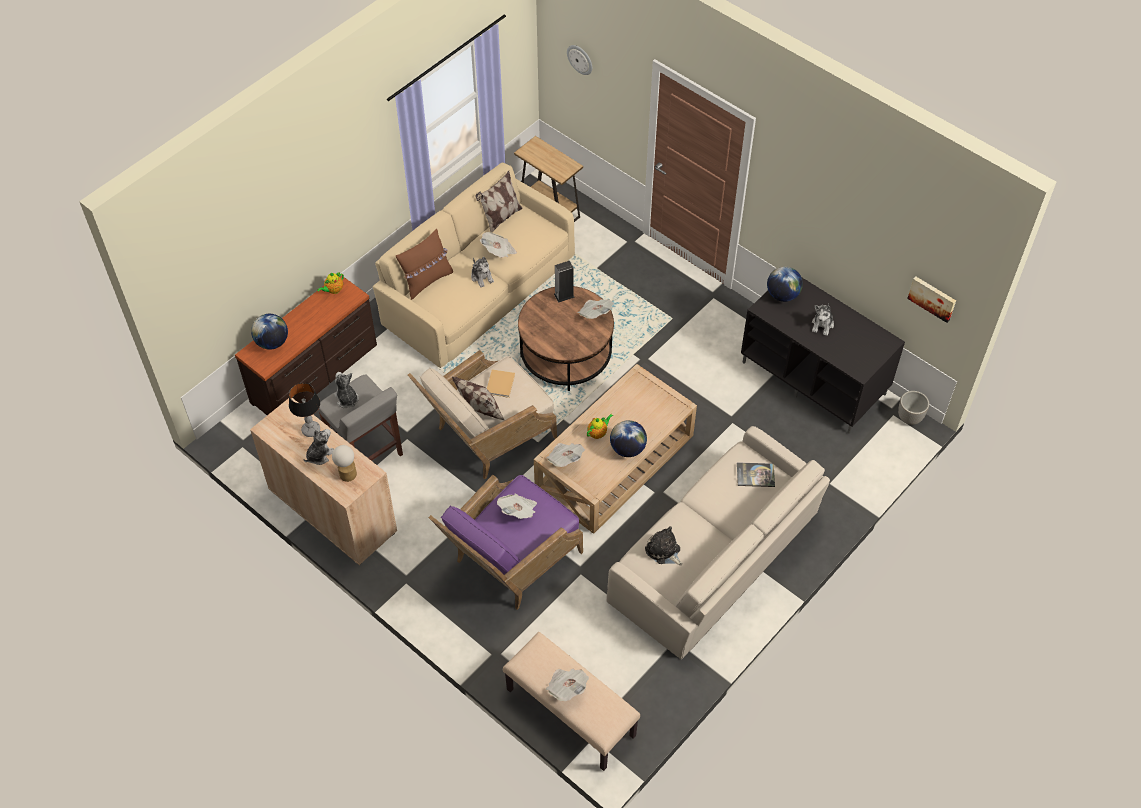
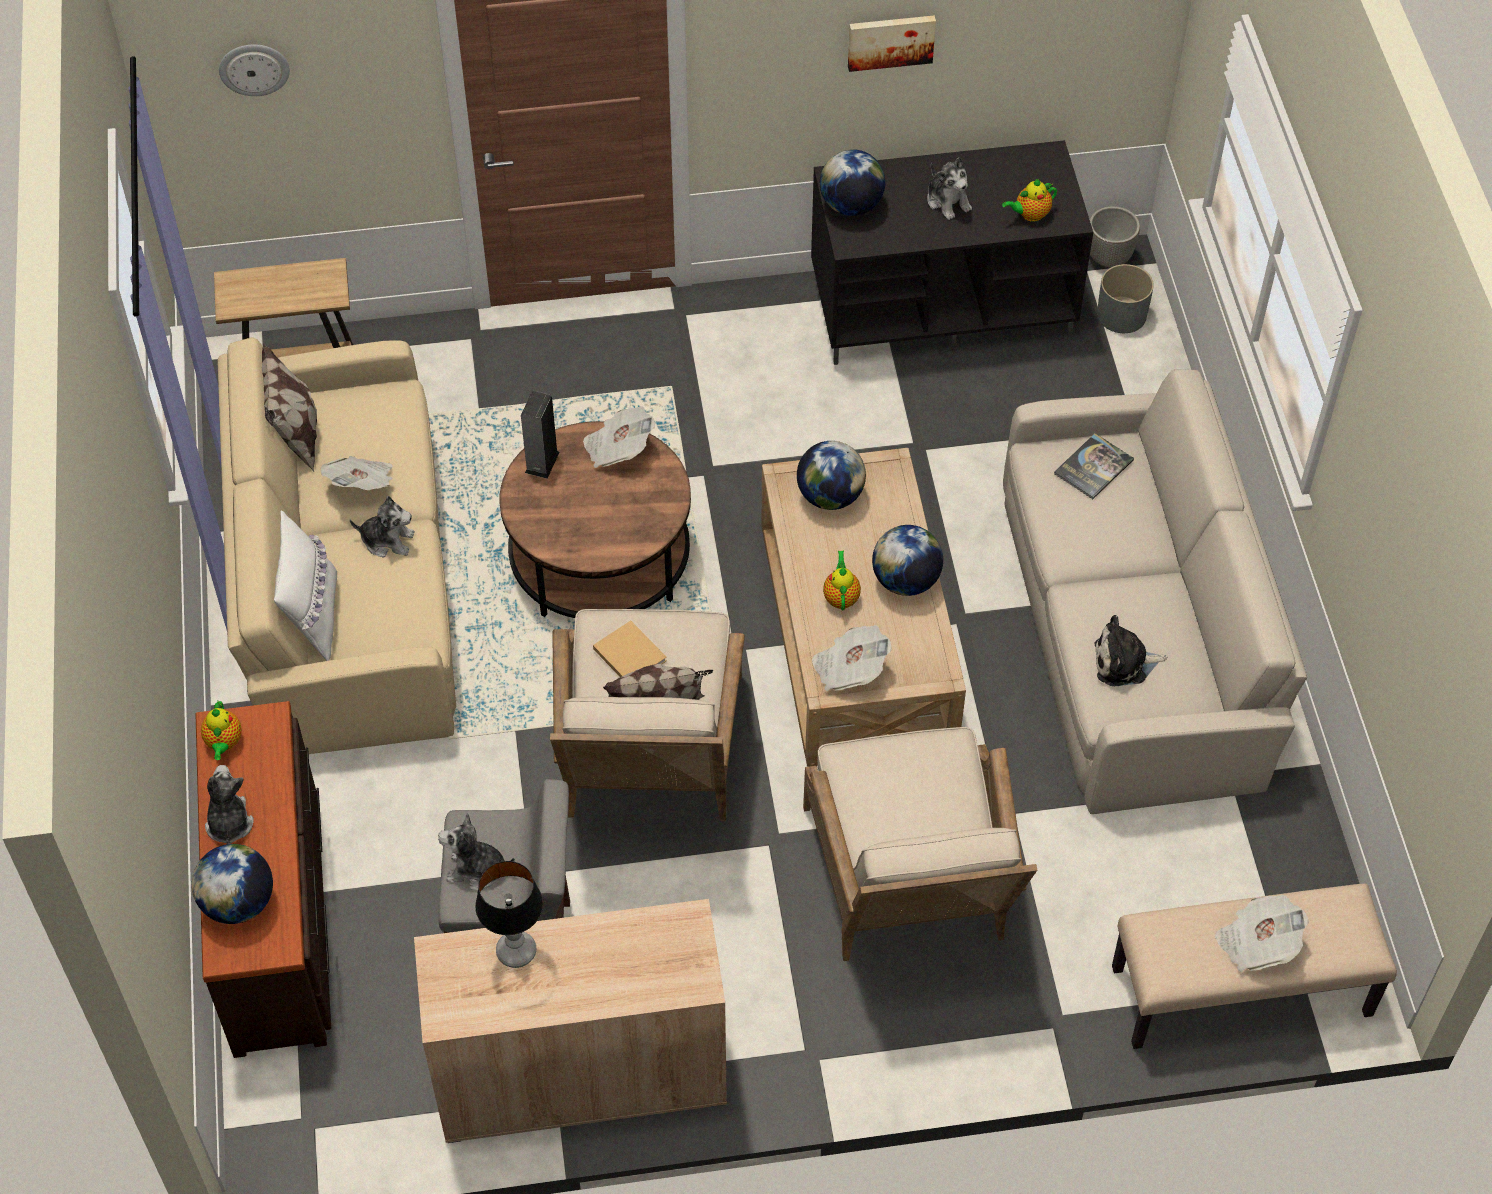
camera: 50 degrees left, 0 degrees up
plush toy [303,429,334,465] -> plush toy moved to [205,765,254,844]
table lamp [332,445,357,482] -> none
brown pillow [396,229,453,300] -> white pillow [274,511,337,661]
purple armchair [428,475,583,610] -> beige armchair [803,727,1037,961]
newspaper [497,494,537,519] -> none
picture [907,276,956,323] -> picture moved to [848,15,936,72]
none -> globe [797,441,866,510]
none -> teapot [1002,179,1057,222]
none -> grey planter [1097,264,1154,333]

